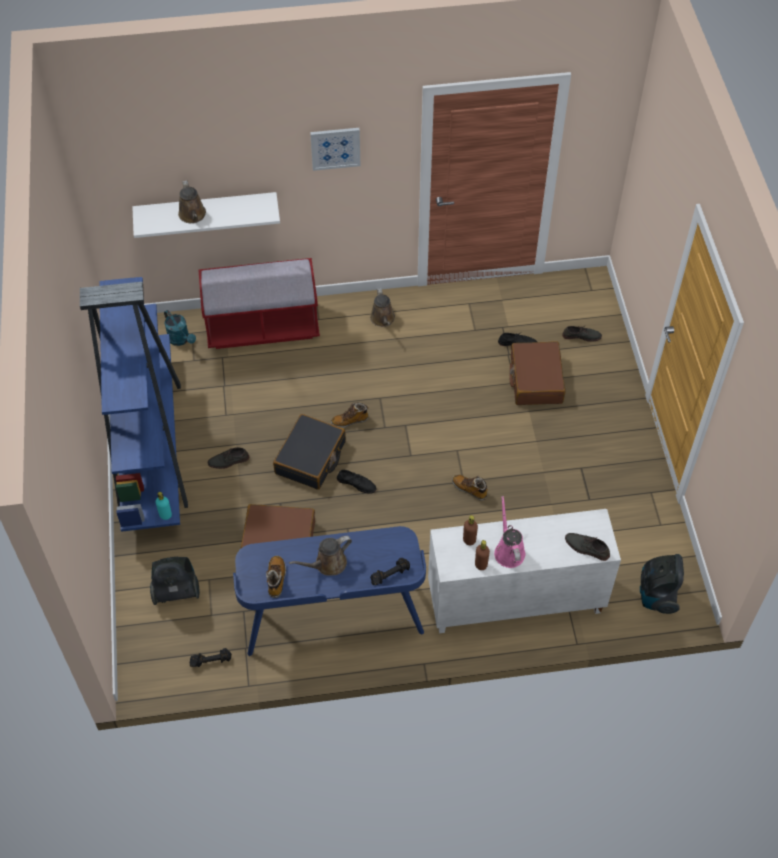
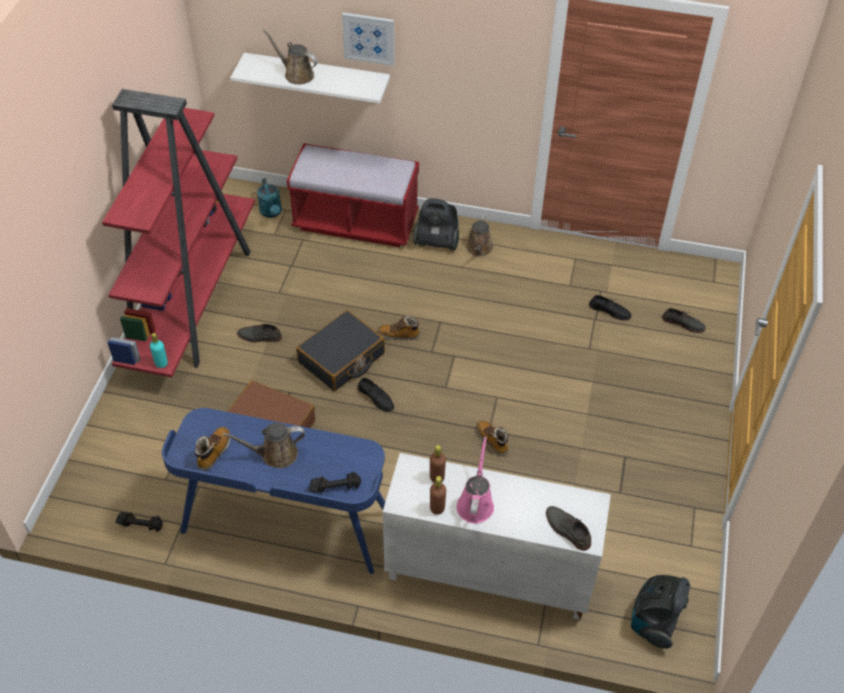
camera: 20 degrees right, 5 degrees down
blue bookcase [80,277,188,532] -> red bookcase [102,89,255,377]
vacuum cleaner [150,557,200,605] -> vacuum cleaner moved to [413,198,459,251]
brown watering can [178,180,206,223] -> brown watering can turned 120 degrees clockwise [263,29,317,85]
picture [310,128,360,171] -> picture moved to [342,12,394,66]
brown suitcase [509,341,565,405] -> none

